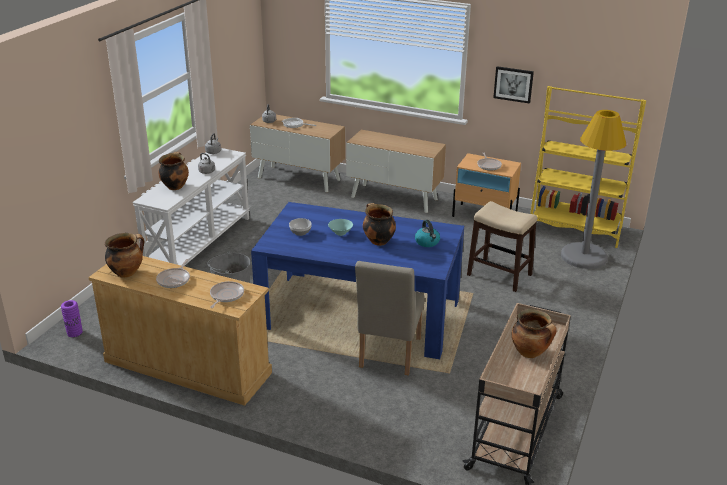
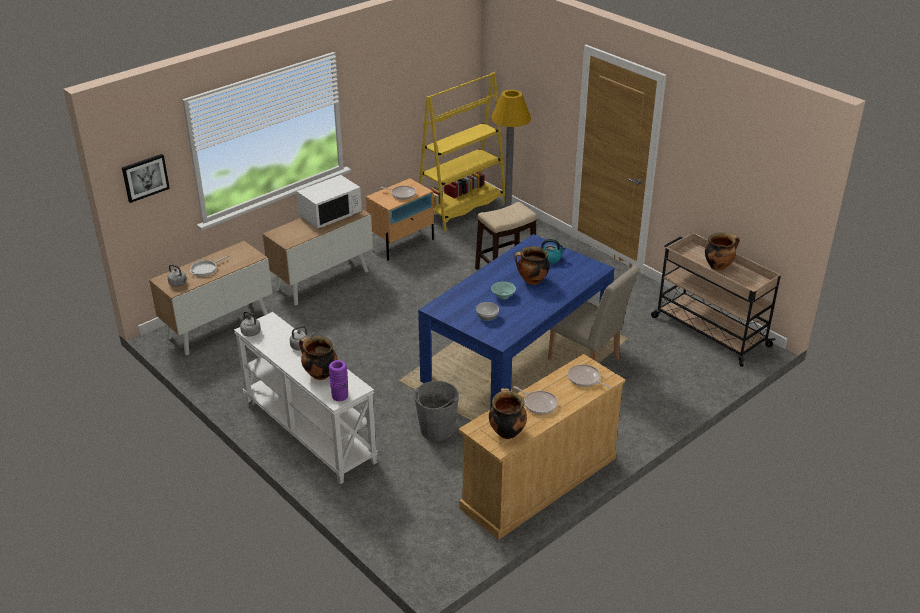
camera: 65 degrees left, 5 degrees up
purple vase [61,300,83,337] -> purple vase moved to [329,360,348,401]
picture [493,66,534,104] -> picture moved to [122,154,170,203]
none -> white microwave [296,175,362,229]

